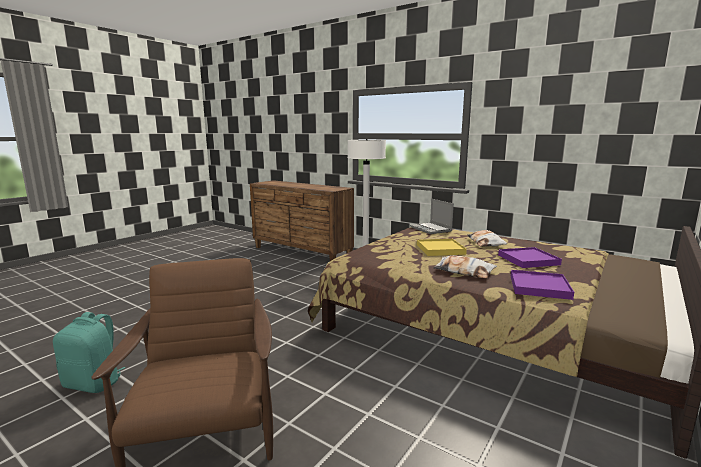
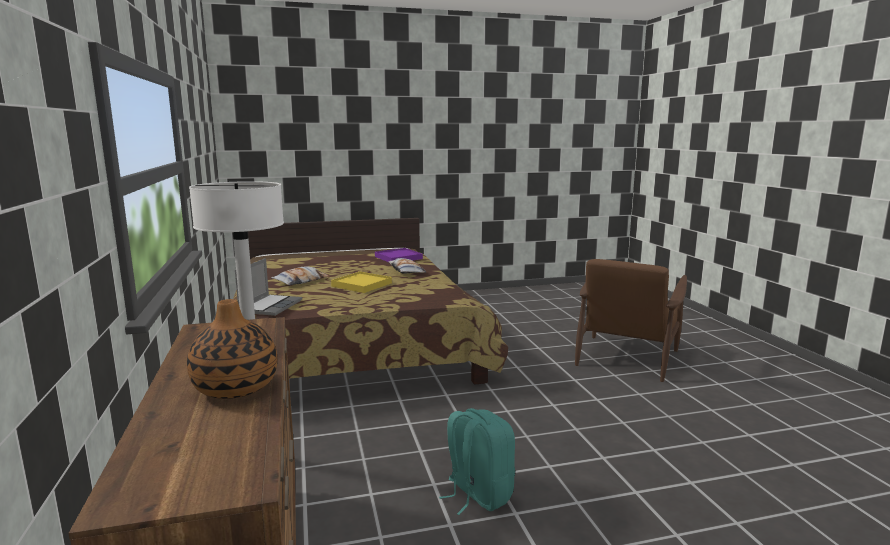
camera: 140 degrees left, 0 degrees up
turquoise backpack [53,312,126,393] -> turquoise backpack moved to [439,408,515,515]
purple tray [498,247,562,268] -> none
none -> vase [187,299,277,399]

